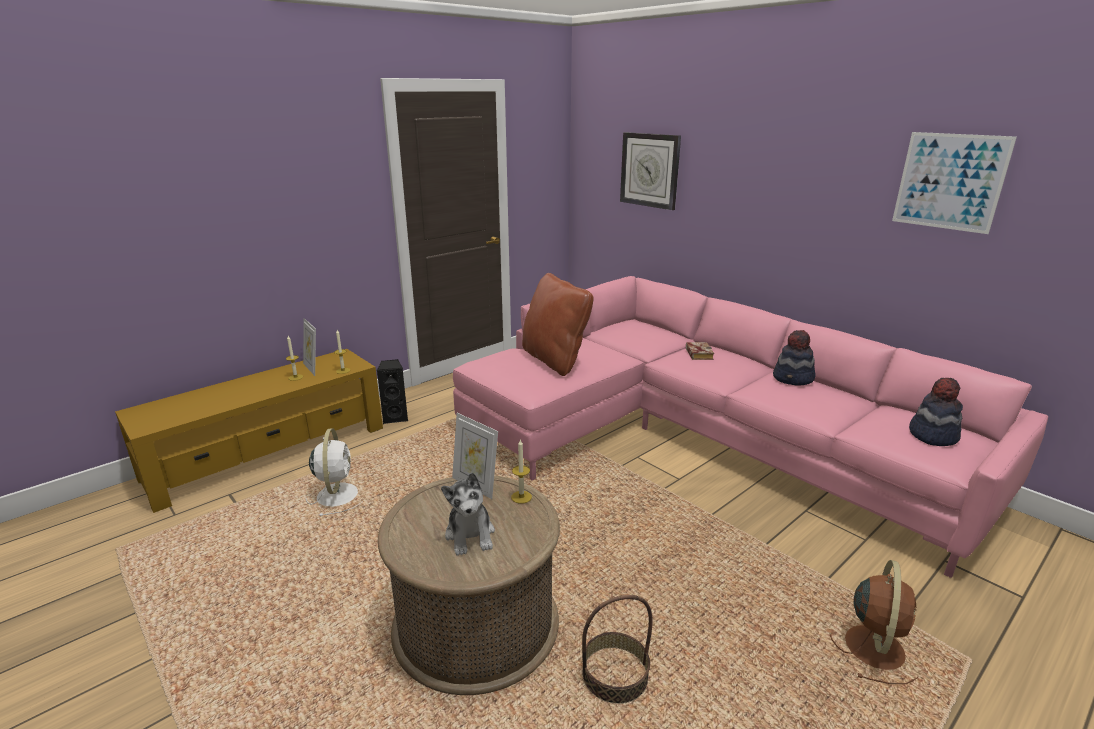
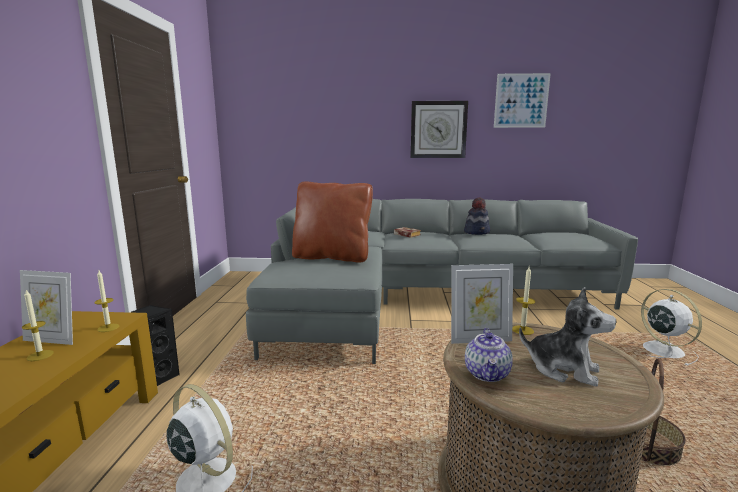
camera: 45 degrees left, 10 degrees down
pink sofa [453,276,1048,578] -> grey sofa [246,199,638,364]
wall clock [620,132,681,210] -> wall clock moved to [410,101,468,158]
brown fan [830,560,919,684] -> white fan [641,289,702,366]
hat [909,378,963,446] -> none
none -> teapot [465,328,513,382]

